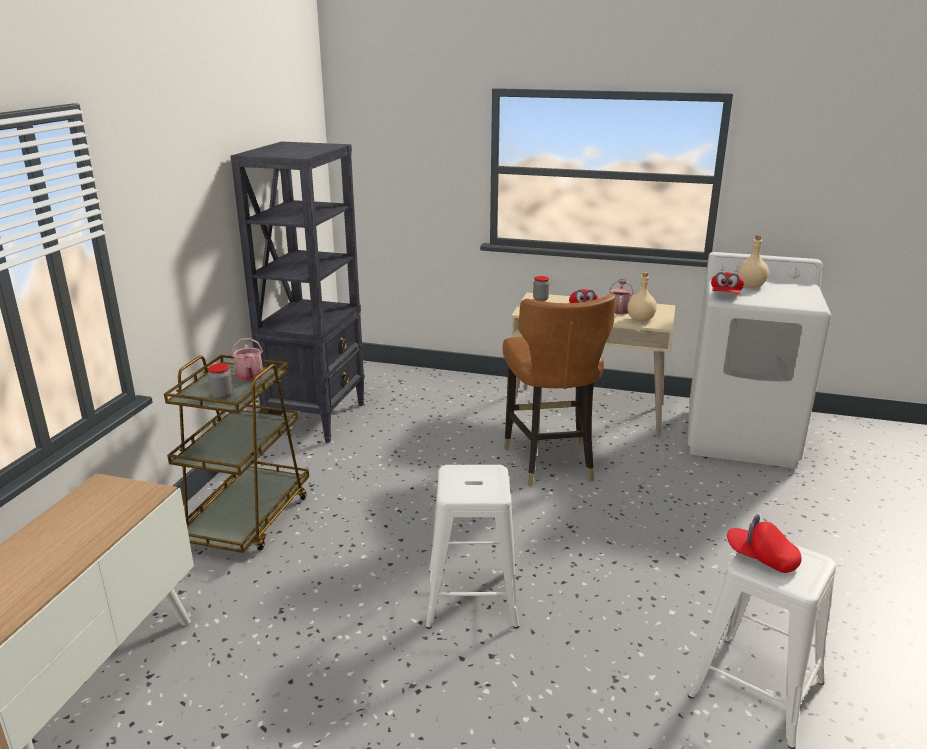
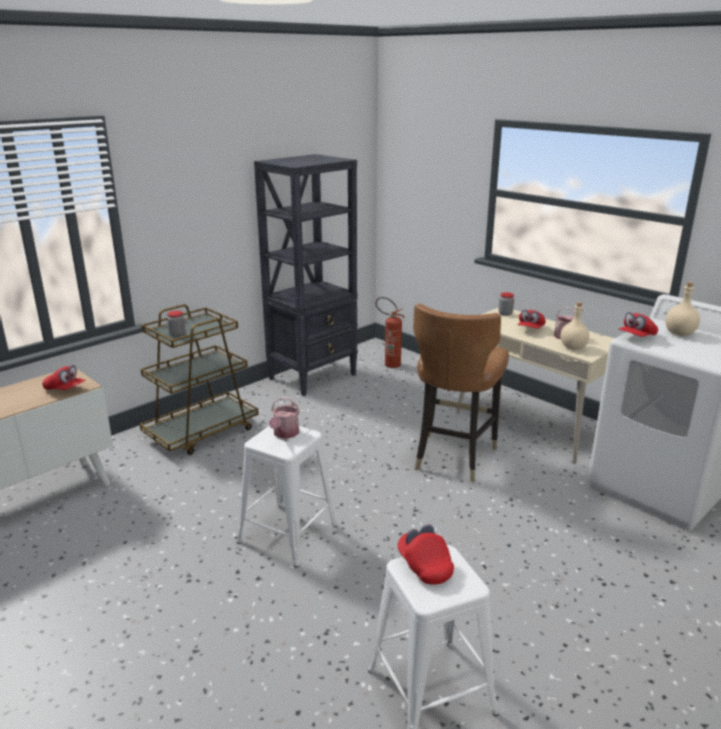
camera: 30 degrees right, 0 degrees up
watering can [231,338,264,382] -> watering can moved to [269,397,300,439]
none -> red cap [42,365,85,390]
none -> fire extinguisher [376,297,405,368]

